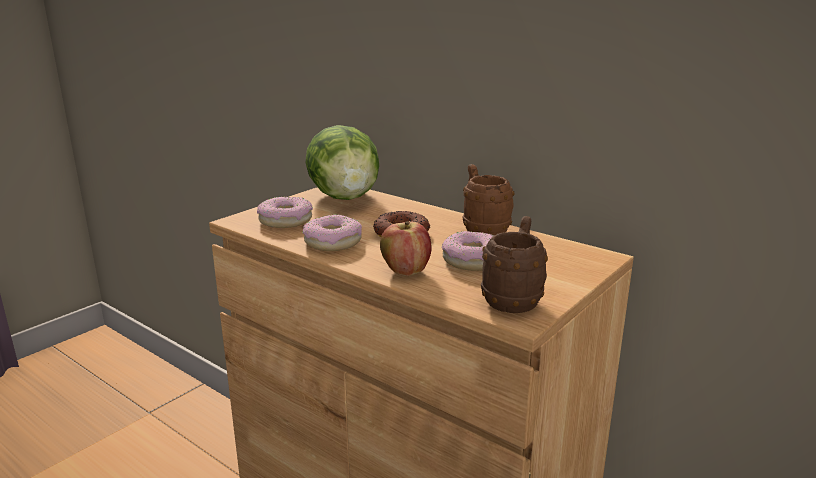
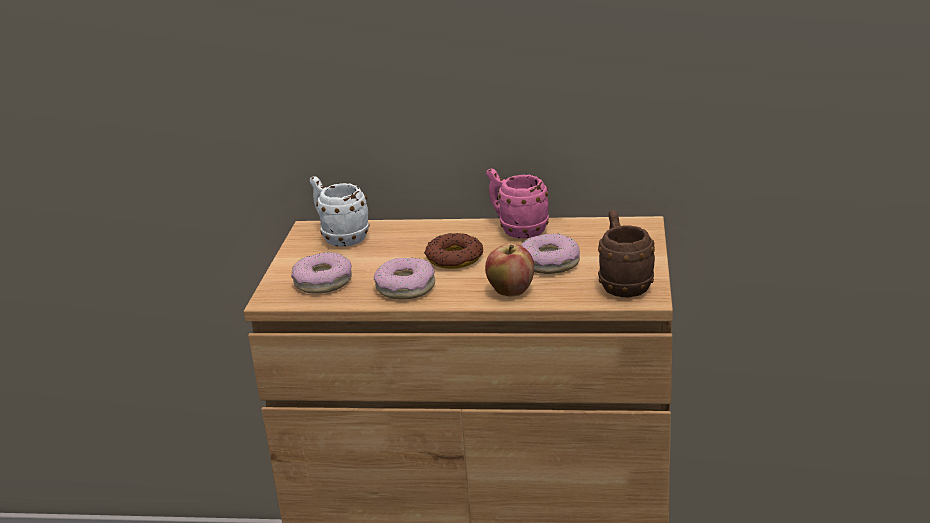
camera: 30 degrees left, 5 degrees up
lettuce [305,125,379,200] -> white mug [310,176,369,247]
brown mug [462,164,515,235] -> pink mug [486,169,549,238]

